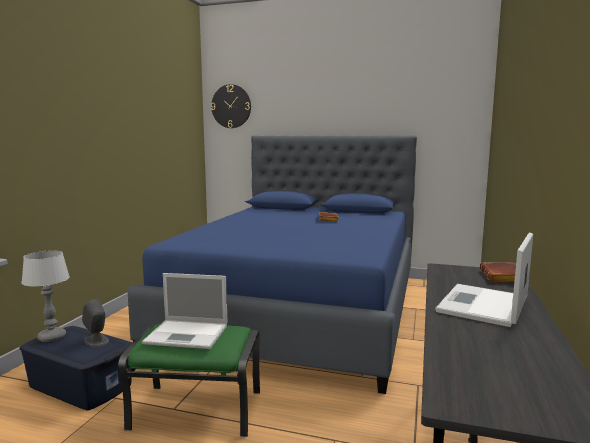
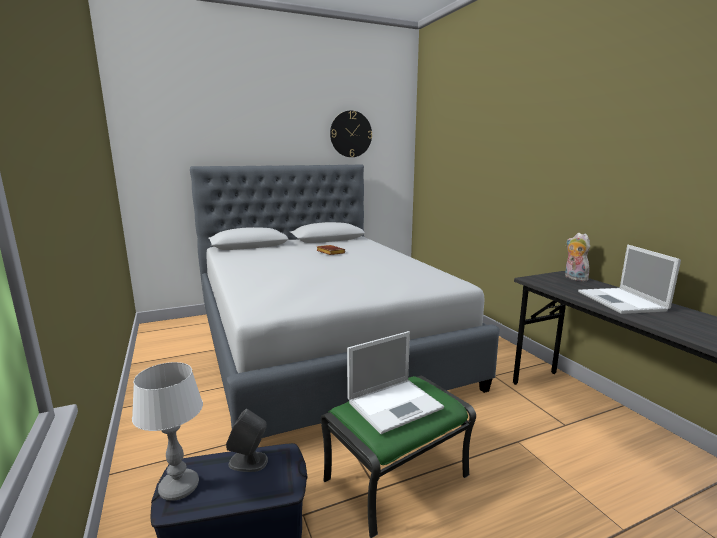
camera: 40 degrees left, 5 degrees up
blue bed [127,135,417,394] -> grey bed [190,164,500,438]
wall clock [211,84,251,128] -> wall clock moved to [330,111,372,157]
brown book [480,262,516,282] -> plush toy [565,233,590,281]

